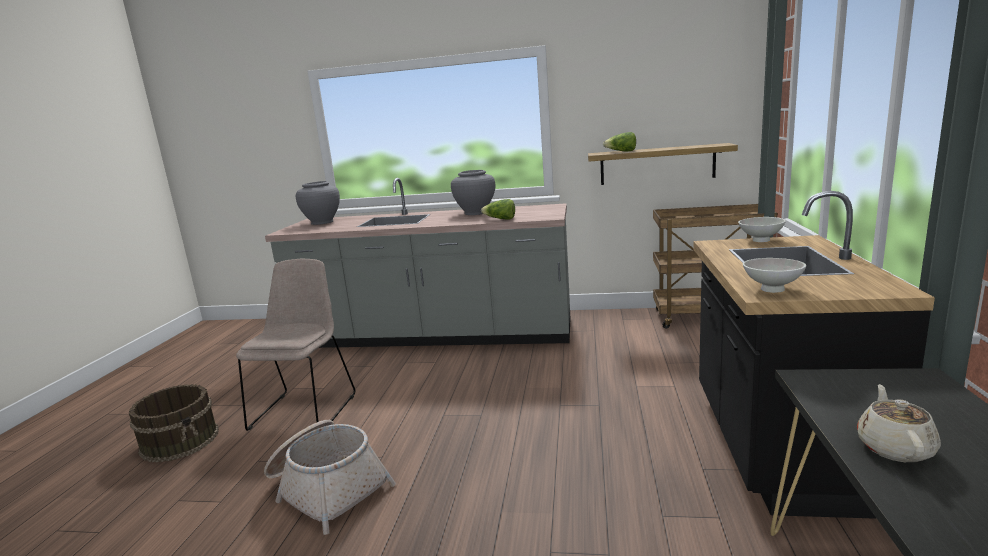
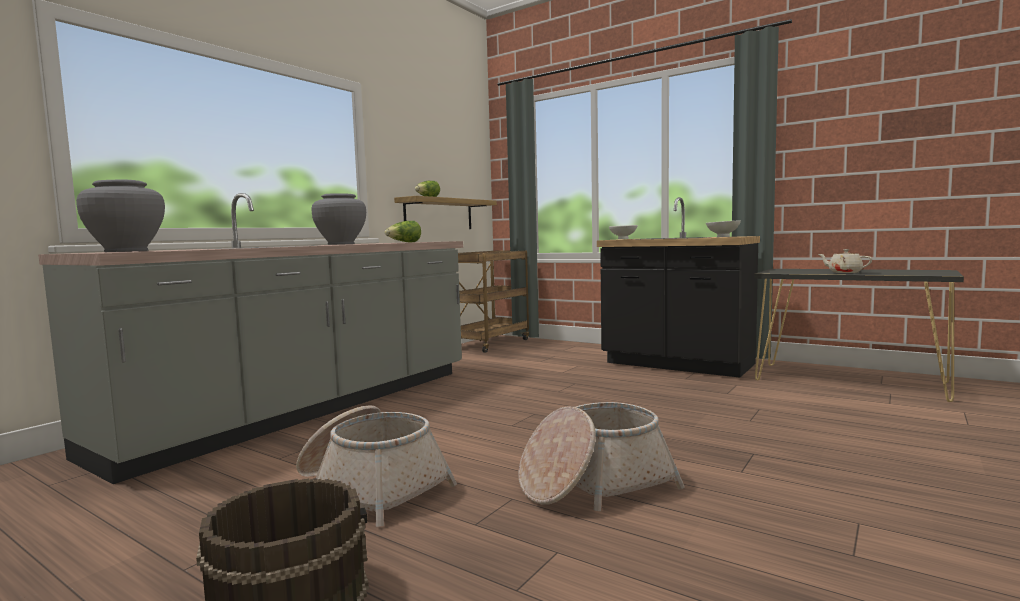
camera: 65 degrees left, 10 degrees down
beige chair [236,259,355,431] -> basket [296,405,457,527]

